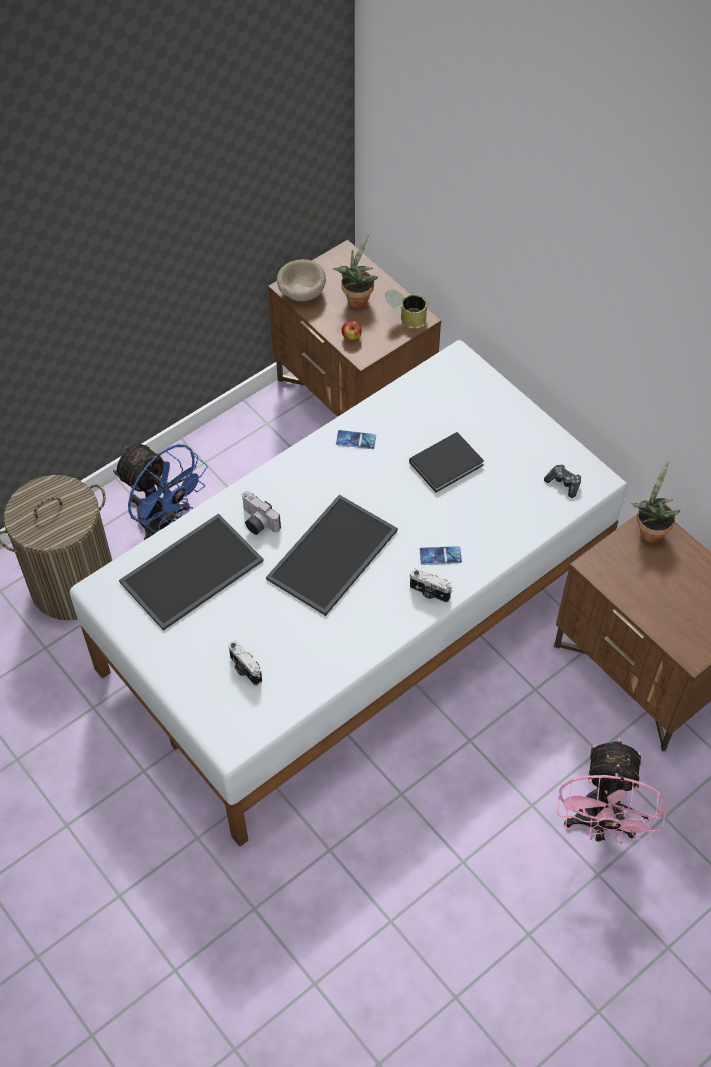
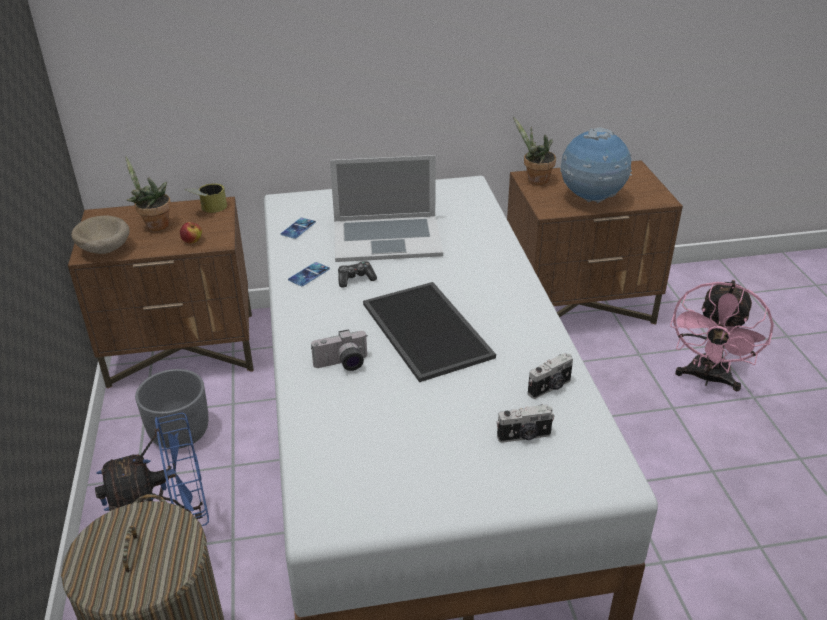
camera: 60 degrees left, 20 degrees down
tray [119,514,264,631] -> none
black book [409,432,484,492] -> laptop [330,155,443,262]
camera [410,569,452,603] -> camera moved to [528,353,573,399]
phone [420,546,462,565] -> phone moved to [281,218,316,239]
game controller [544,464,581,498] -> game controller moved to [338,261,377,288]
pink fan [557,738,666,844] -> pink fan turned 75 degrees clockwise [670,280,774,391]
none -> grey planter [135,369,208,449]
none -> globe [560,127,632,203]

